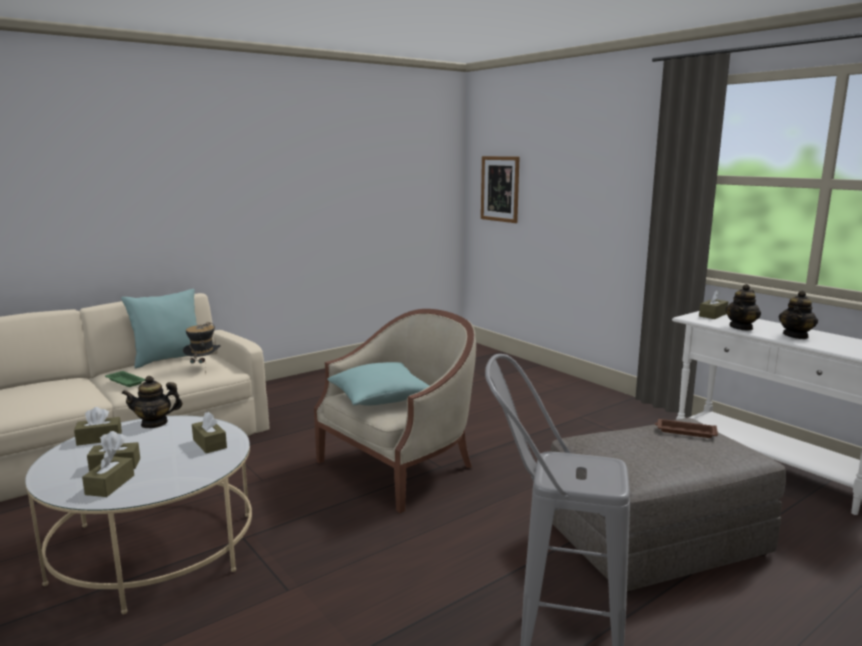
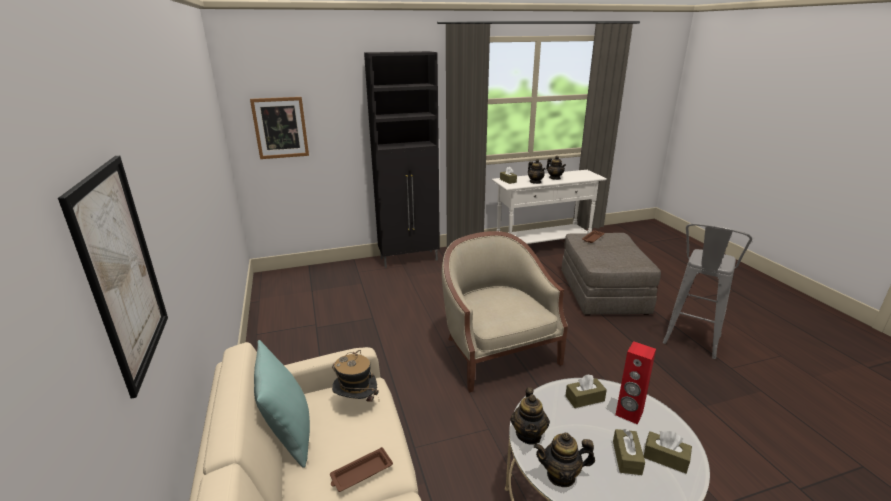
camera: 70 degrees left, 10 degrees up
brown tissue box [74,407,122,446] -> teapot [534,433,595,487]
green tray [105,371,145,387] -> brown tray [330,447,393,492]
turquoise pillow [327,362,429,406] -> none
none -> picture [58,156,168,399]
none -> black cabinet [364,51,440,268]
none -> red speaker [615,341,656,425]

